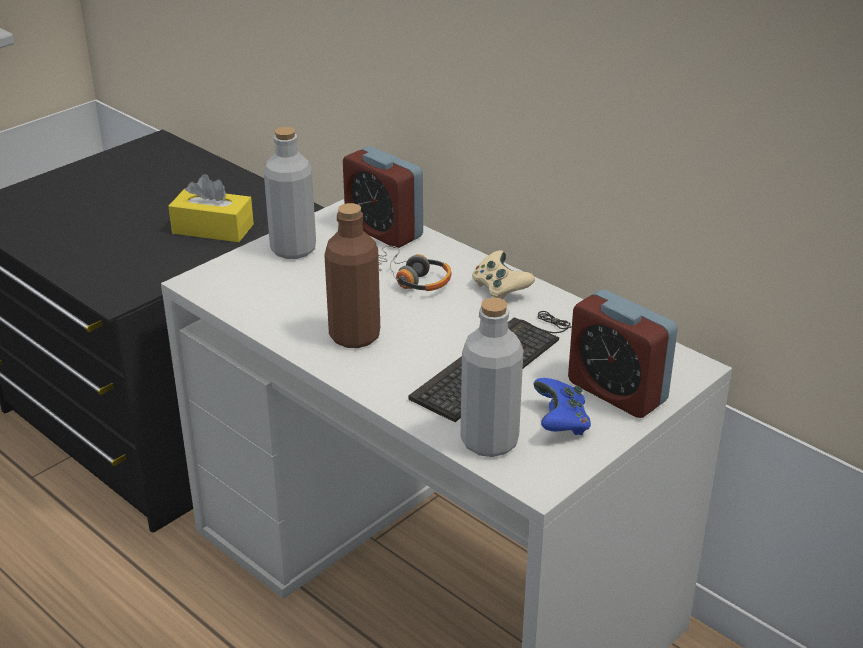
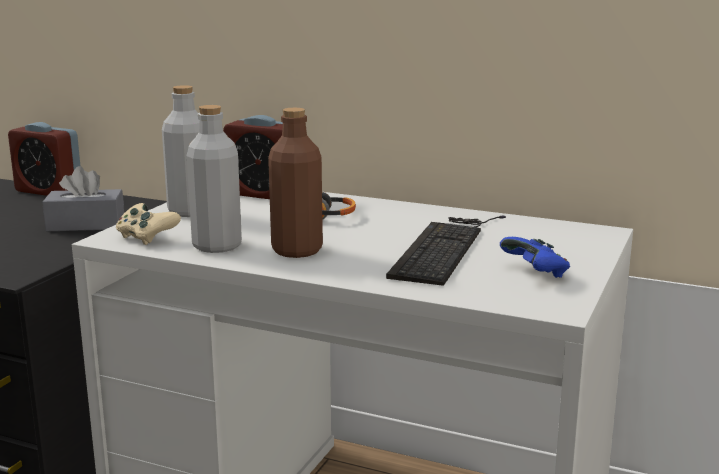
camera: 20 degrees left, 15 degrees down
yellow tissue box [168,174,254,242] -> grey tissue box [42,166,124,231]
grey bottle [461,297,523,457] -> grey bottle moved to [187,105,242,253]
beige game controller [472,250,535,299] -> beige game controller moved to [116,203,181,245]
alarm clock [568,290,678,418] -> alarm clock moved to [8,122,80,196]

